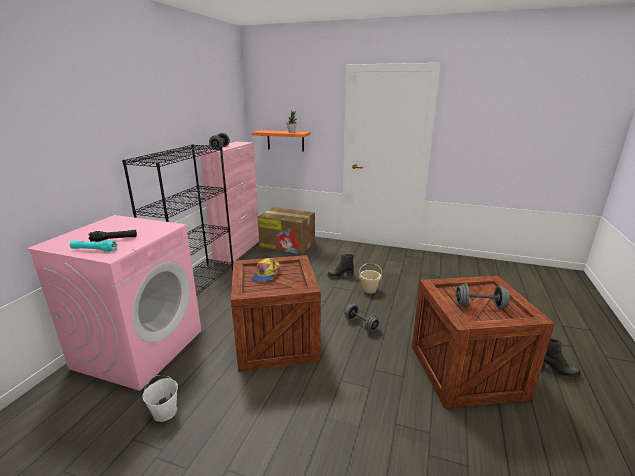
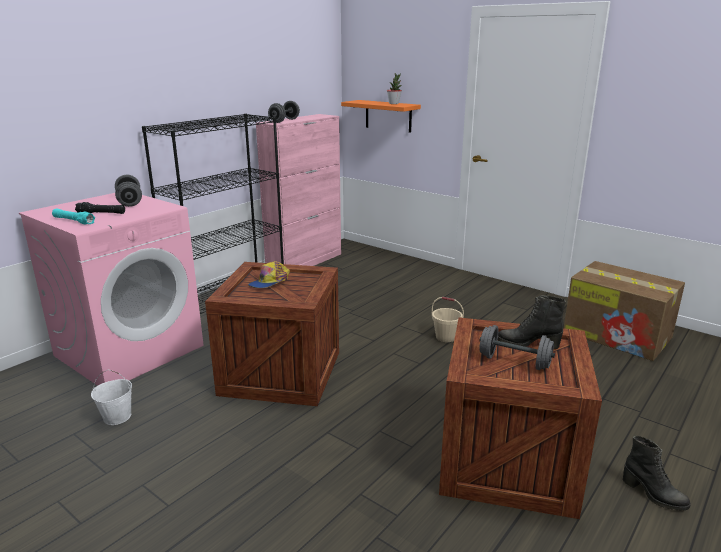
camera: 20 degrees right, 0 degrees up
cardboard box [258,207,315,254] -> cardboard box moved to [564,261,685,361]
black boot [327,254,354,278] -> black boot moved to [498,295,566,349]
grey dumbbell [345,304,380,332] -> grey dumbbell moved to [115,175,142,207]

